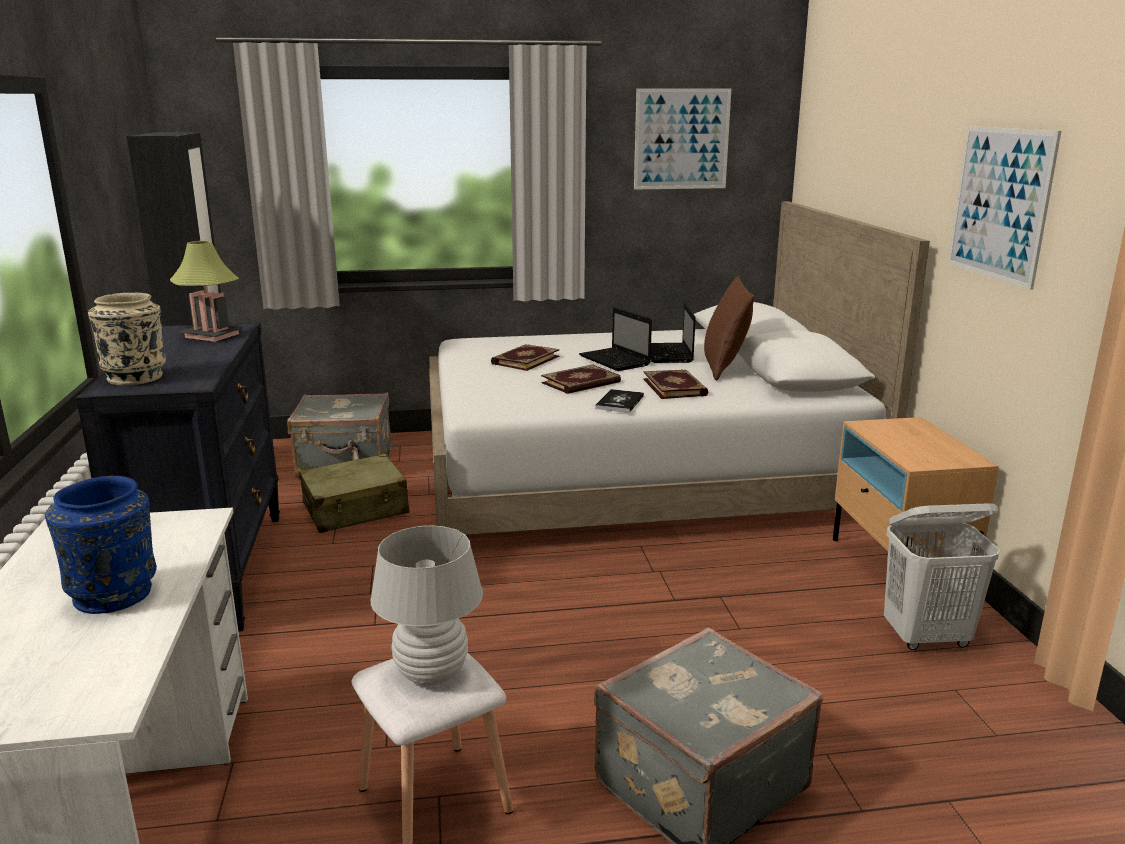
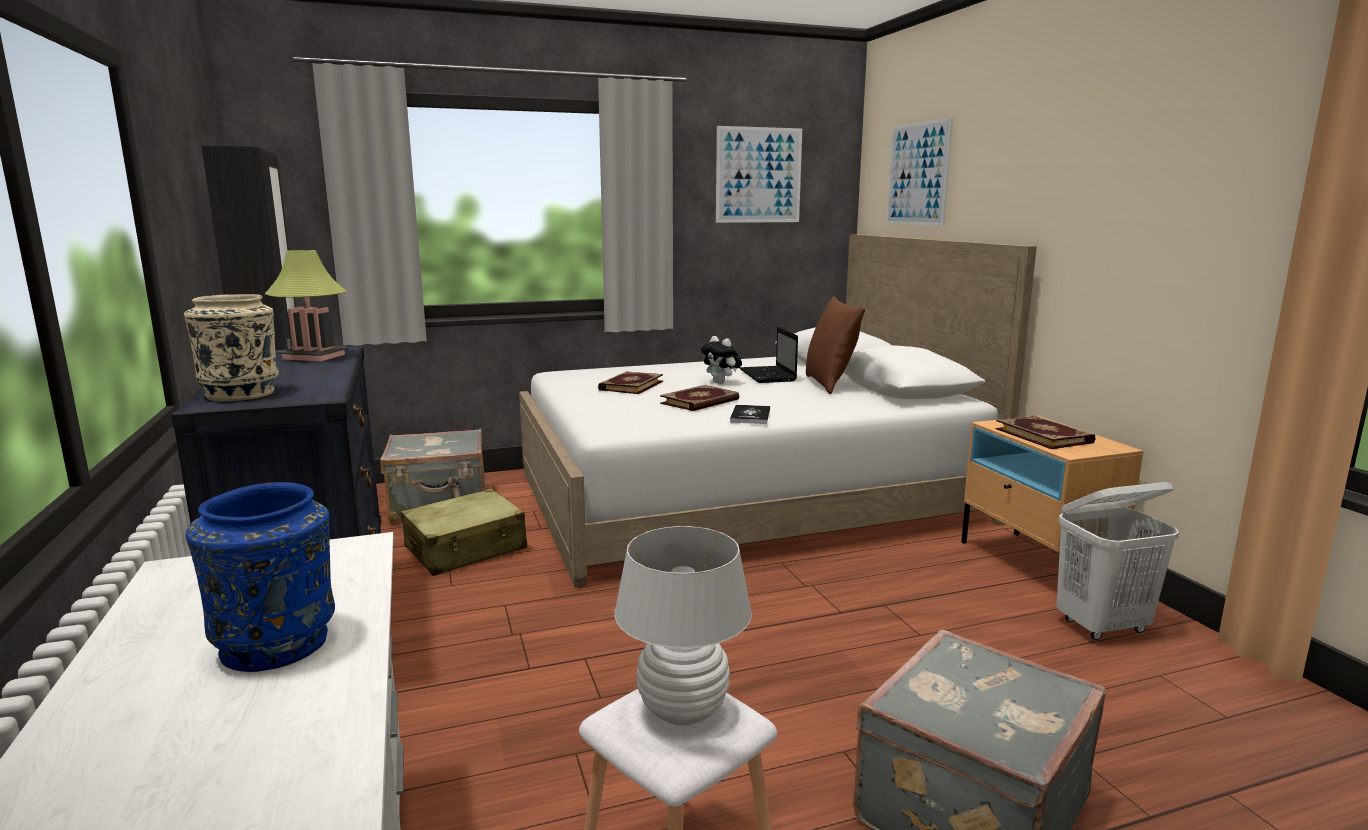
camera: 10 degrees left, 5 degrees down
laptop [579,307,652,371] -> plush toy [701,336,742,384]
book [643,369,708,399] -> book moved to [995,416,1095,449]
picture [948,126,1061,290] -> picture moved to [886,117,953,226]

